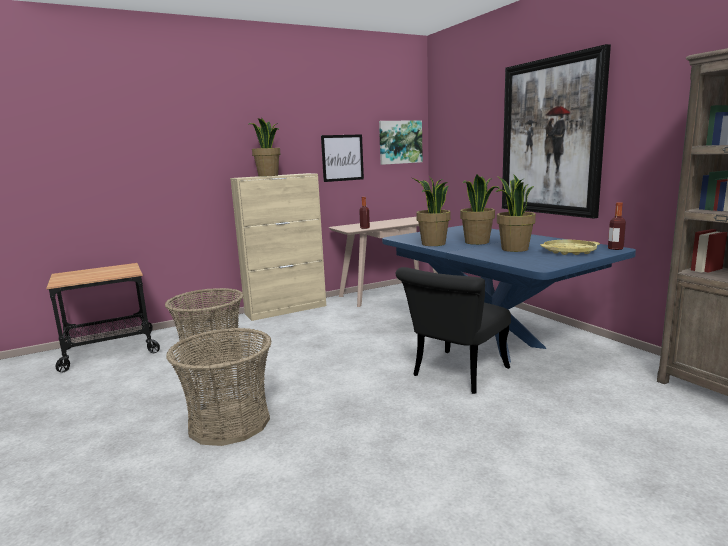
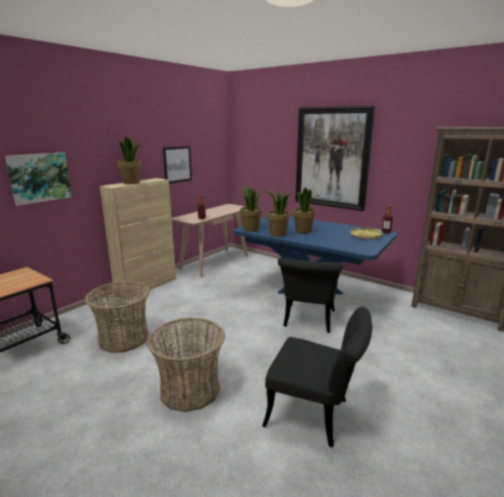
camera: 25 degrees left, 5 degrees up
picture [379,120,423,165] -> picture moved to [5,152,72,206]
potted plant [496,175,536,252] -> potted plant moved to [238,185,262,232]
none -> black chair [262,307,372,447]

